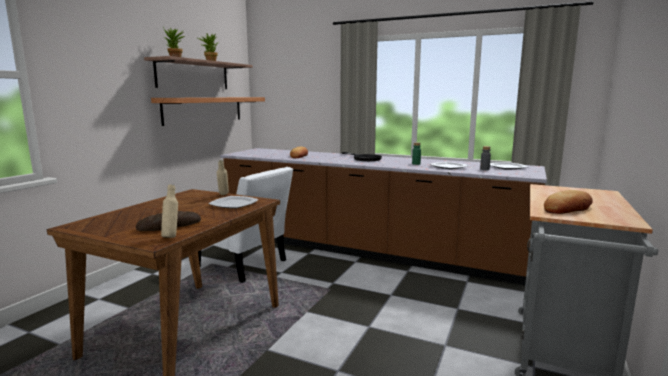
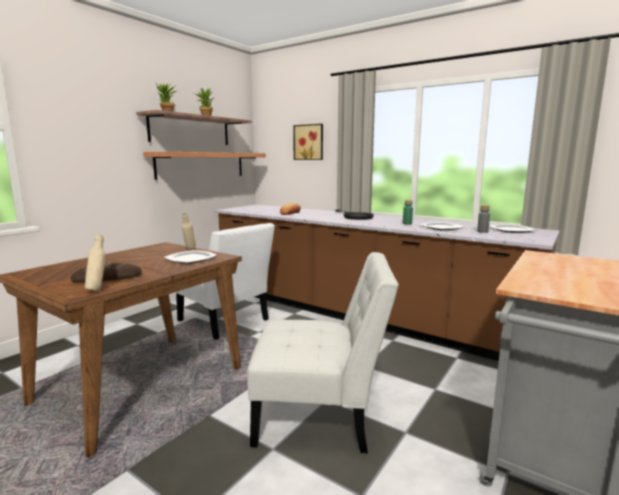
camera: 10 degrees right, 0 degrees up
bread [544,190,593,214] -> none
none -> white chair [247,252,399,453]
none -> picture [293,124,323,160]

